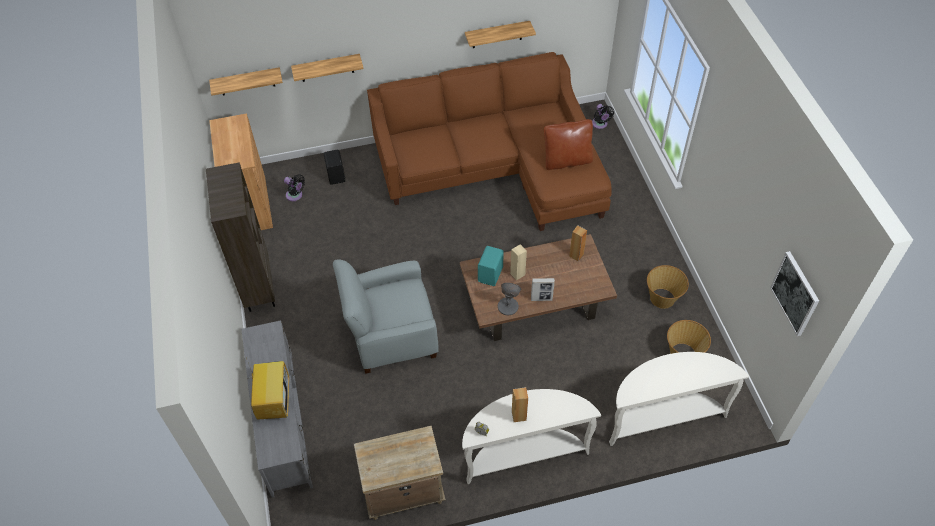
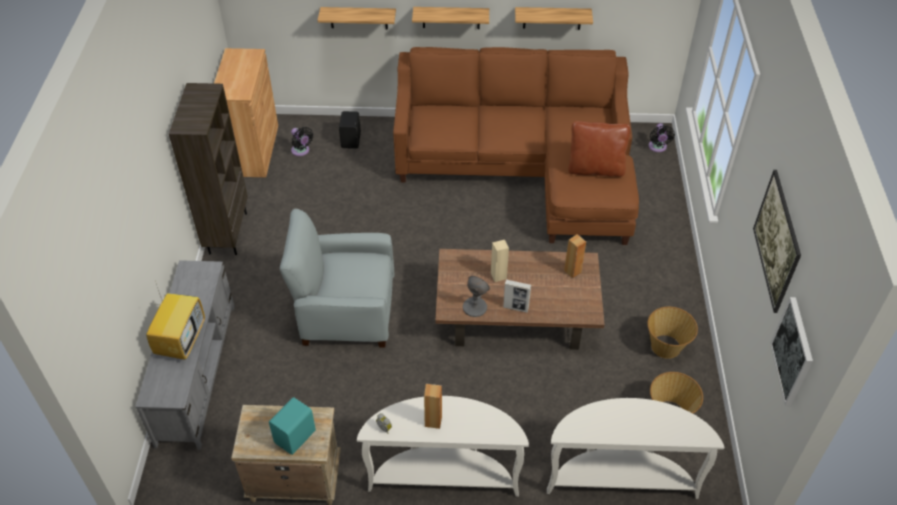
camera: 15 degrees right, 5 degrees down
shelf [209,67,283,96] -> shelf moved to [412,7,489,29]
turquoise speaker [478,246,504,286] -> turquoise speaker moved to [269,397,316,455]
none -> picture [753,170,801,313]

